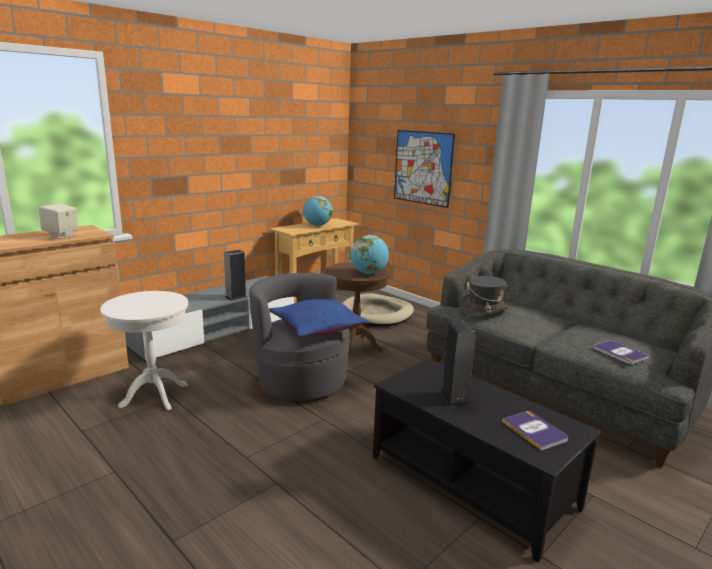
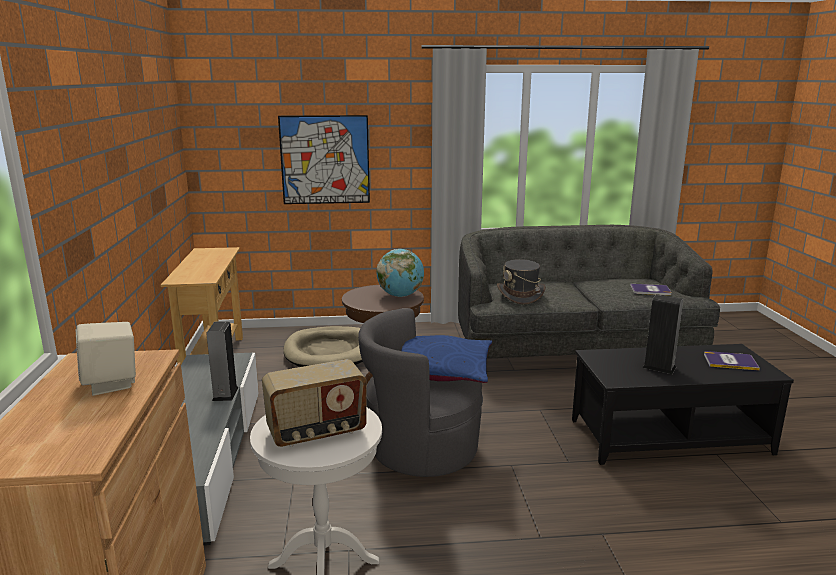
camera: 50 degrees left, 0 degrees up
globe [303,196,333,226] -> none
none -> radio [262,359,367,447]

